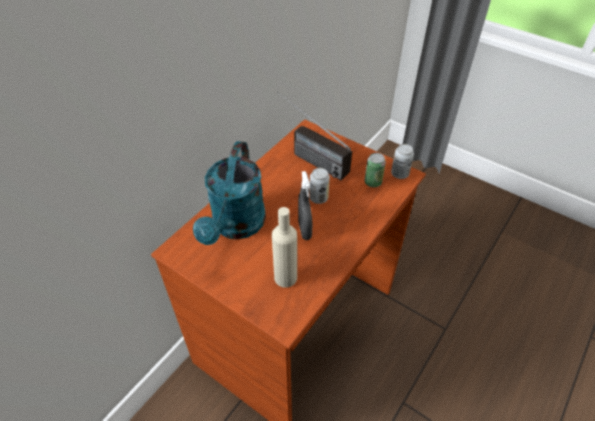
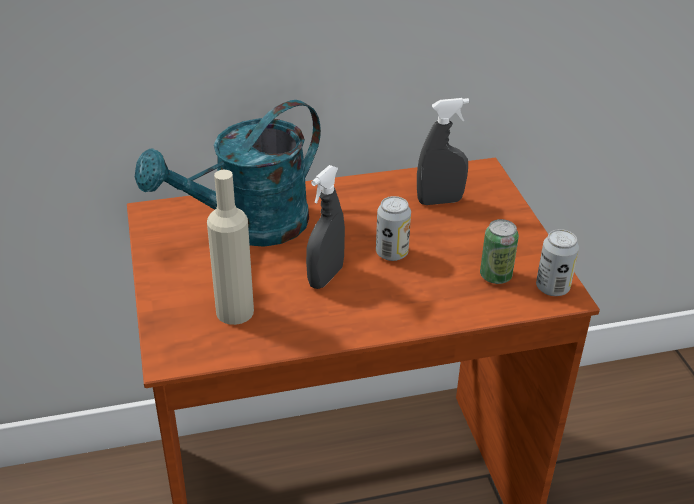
camera: 40 degrees right, 10 degrees down
radio [277,92,352,180] -> grey spray bottle [417,98,469,205]

